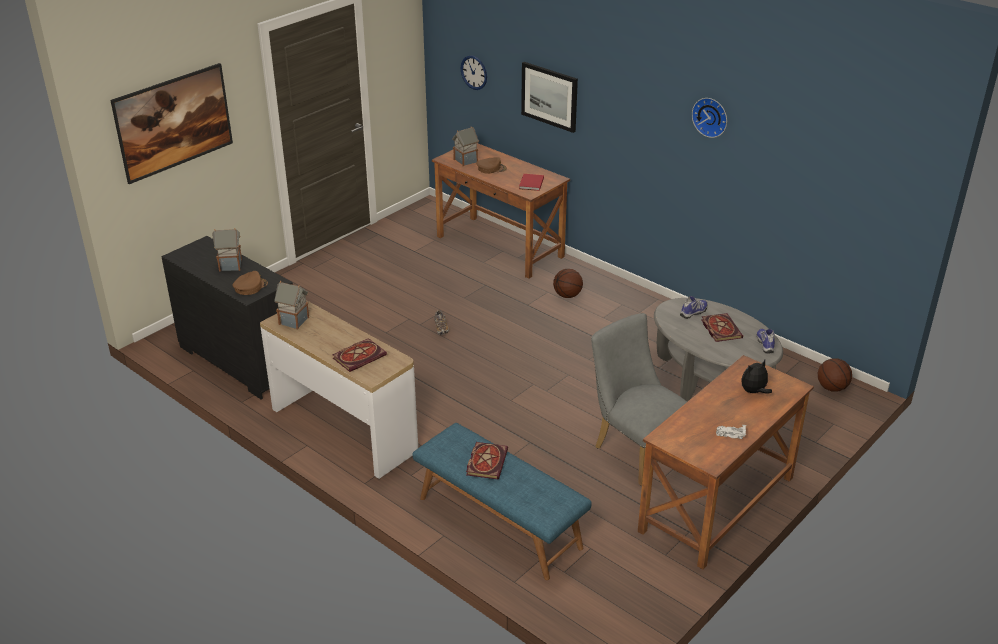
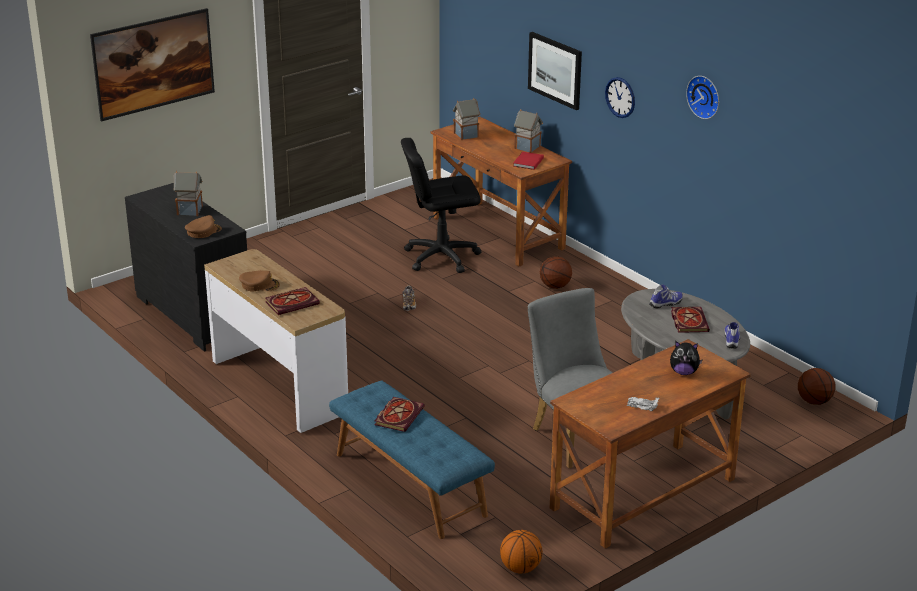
camera: 10 degrees right, 5 degrees down
toy house [274,281,309,329] -> toy house moved to [514,109,543,153]
wall clock [460,55,487,90] -> wall clock moved to [605,77,635,118]
brown cap [476,157,507,174] -> brown cap moved to [239,270,280,291]
plush toy [742,360,772,393] -> plush toy turned 150 degrees counterclockwise [670,341,703,375]
none -> black office chair [401,138,481,273]
none -> basketball [500,530,543,574]

